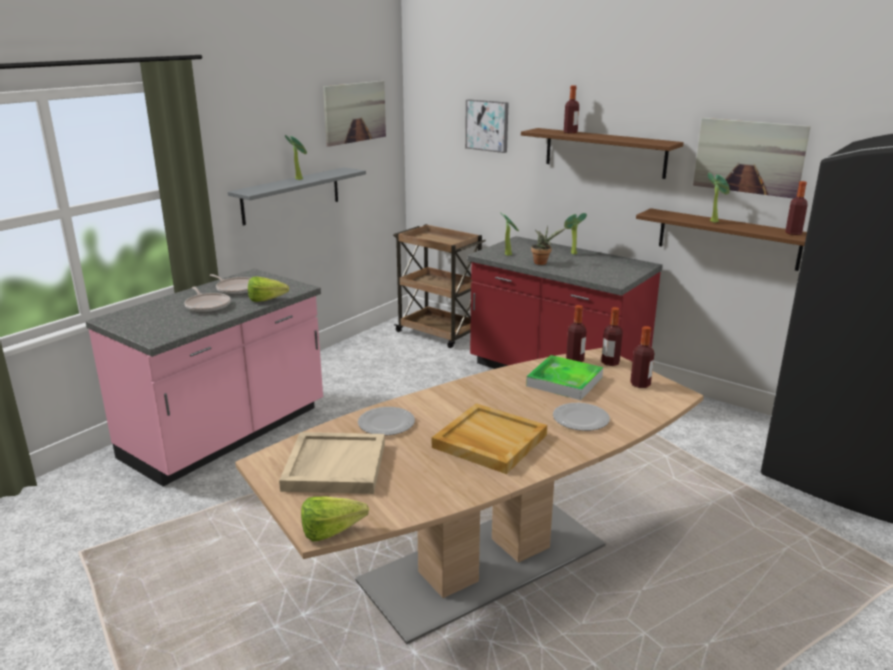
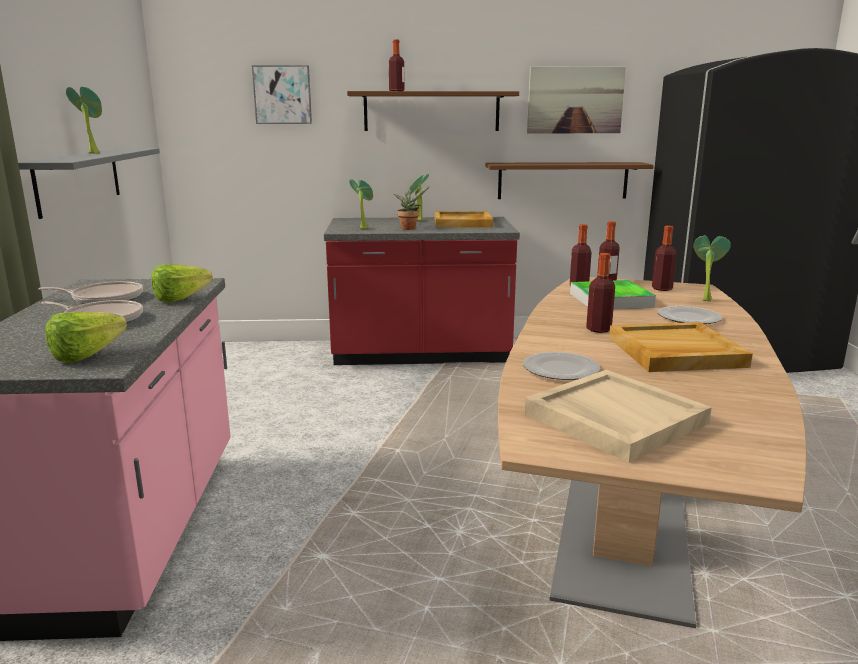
camera: 40 degrees left, 5 degrees down
lettuce [301,497,369,541] -> lettuce moved to [45,312,127,363]
picture [323,81,386,147] -> none
brown cart [393,224,486,348] -> none
potted plant [708,173,730,223] -> potted plant moved to [693,236,731,302]
bottle [785,181,808,235] -> bottle moved to [586,253,615,333]
none -> beige tray [435,211,493,228]

